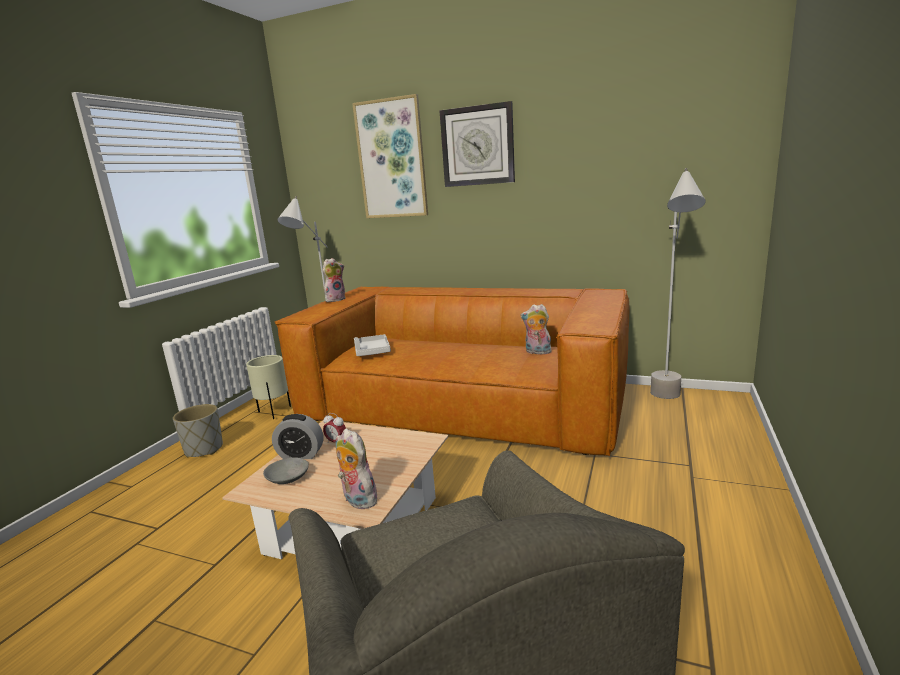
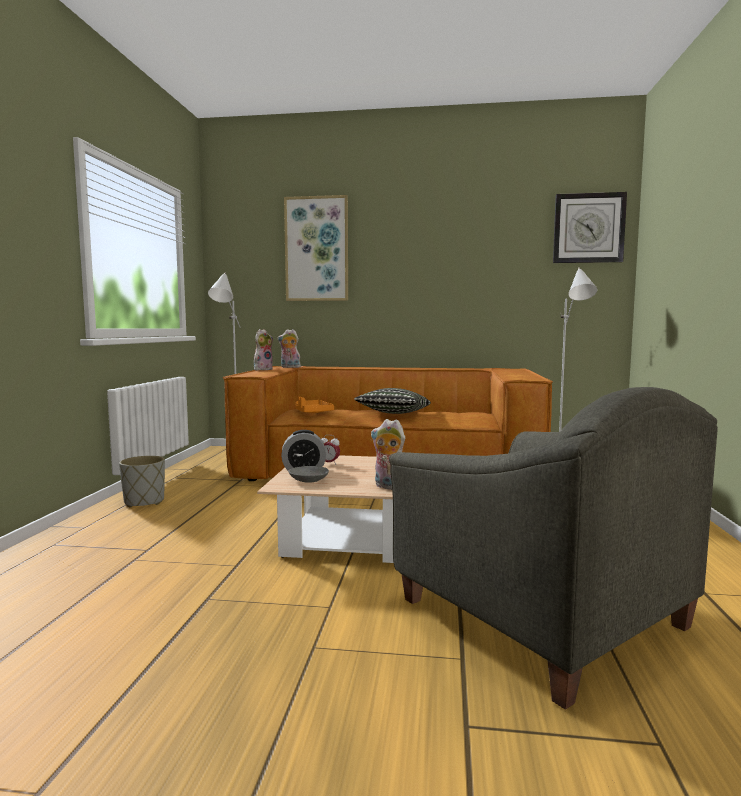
camera: 15 degrees left, 10 degrees down
beige planter [246,355,291,419] -> none
grey tray [354,334,391,356] -> orange tray [295,397,334,413]
wall clock [439,101,515,187] -> wall clock moved to [553,192,627,263]
plush toy [521,304,552,354] -> plush toy moved to [277,329,301,368]
none -> pillow [354,388,431,414]

